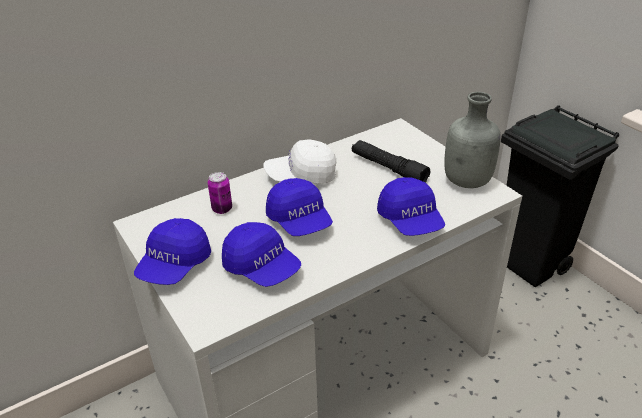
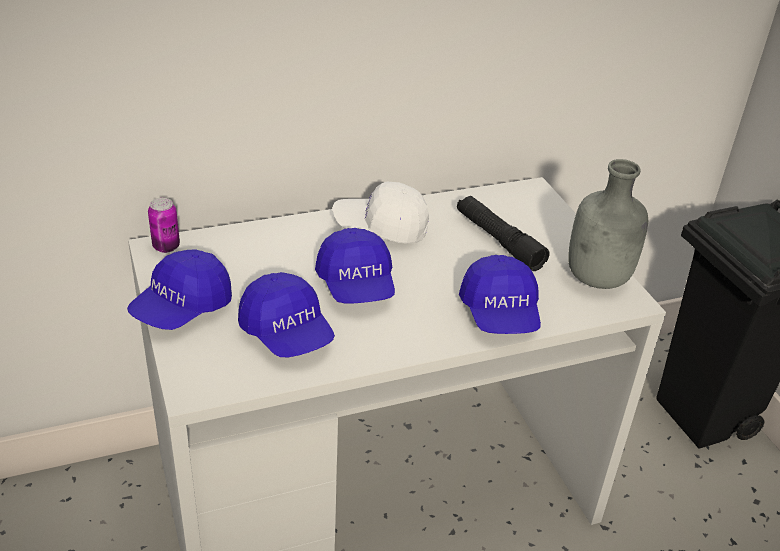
camera: 10 degrees right, 0 degrees up
can [208,172,232,214] -> can moved to [148,198,180,253]

